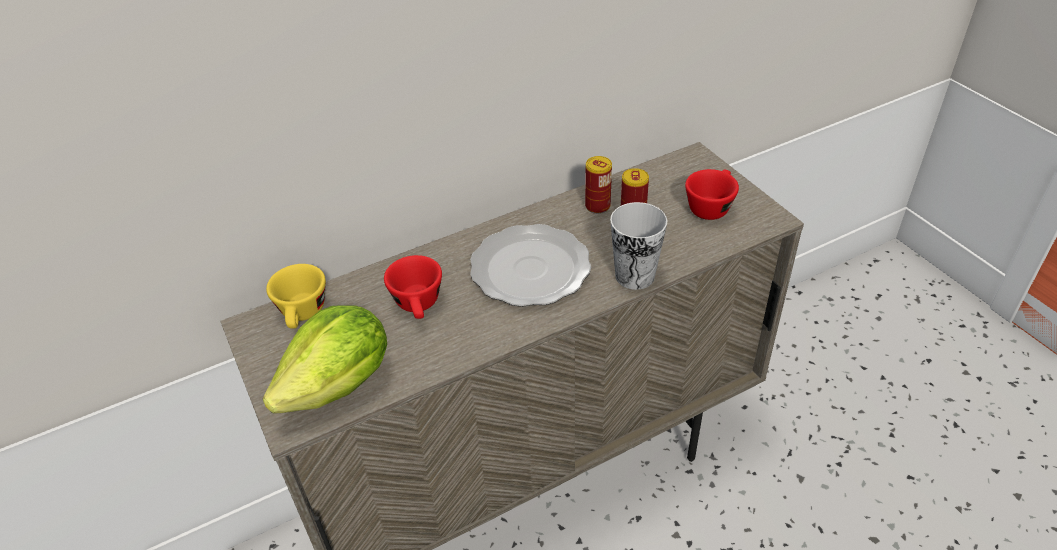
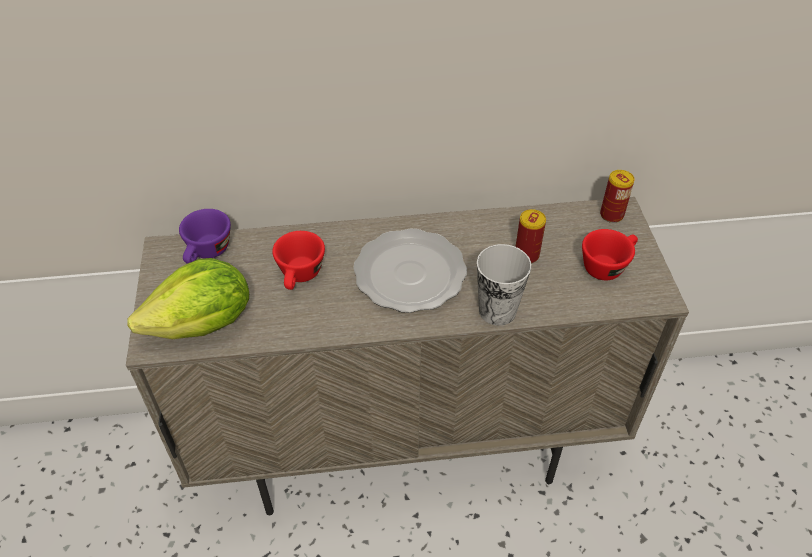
camera: 20 degrees right, 5 degrees up
yellow cup [266,264,326,329] -> purple cup [179,209,231,264]
can [585,156,612,214] -> can moved to [600,170,635,223]

